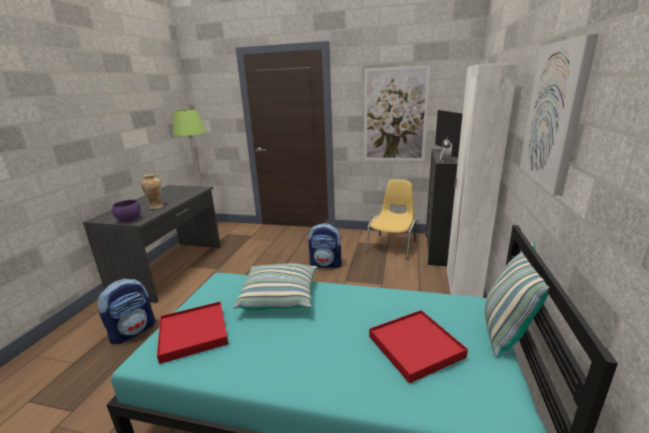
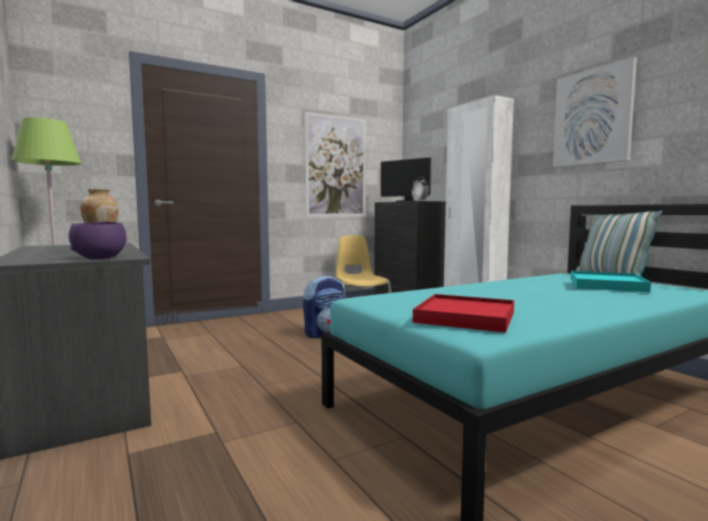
camera: 45 degrees left, 15 degrees down
backpack [98,279,155,344] -> none
pillow [233,263,317,310] -> none
red tray [369,310,468,383] -> turquoise tray [571,271,651,292]

